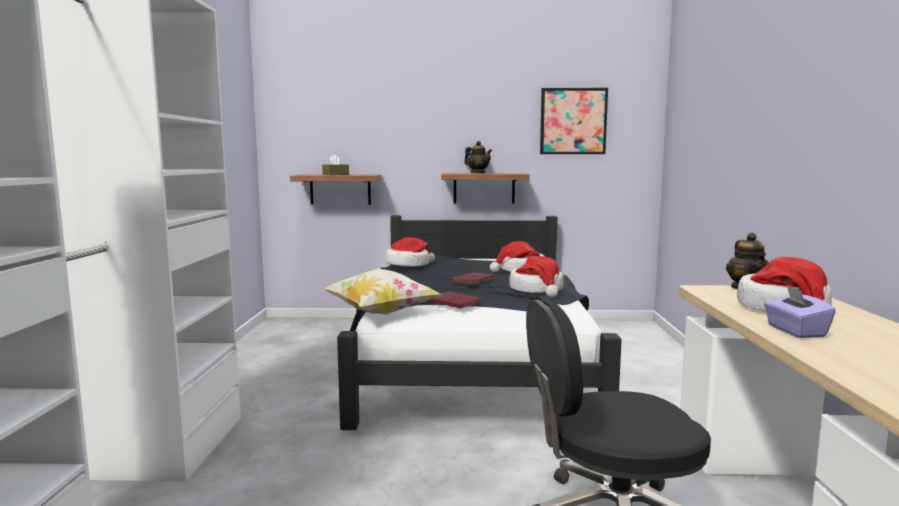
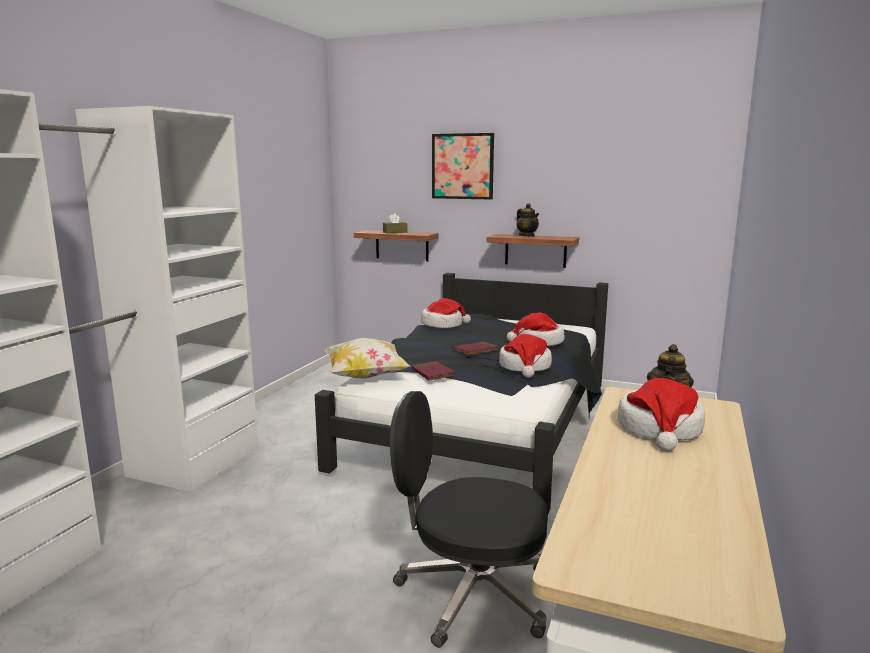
camera: 20 degrees right, 5 degrees up
picture [540,88,608,154] -> picture moved to [432,133,494,200]
purple tissue box [764,285,836,338] -> none

